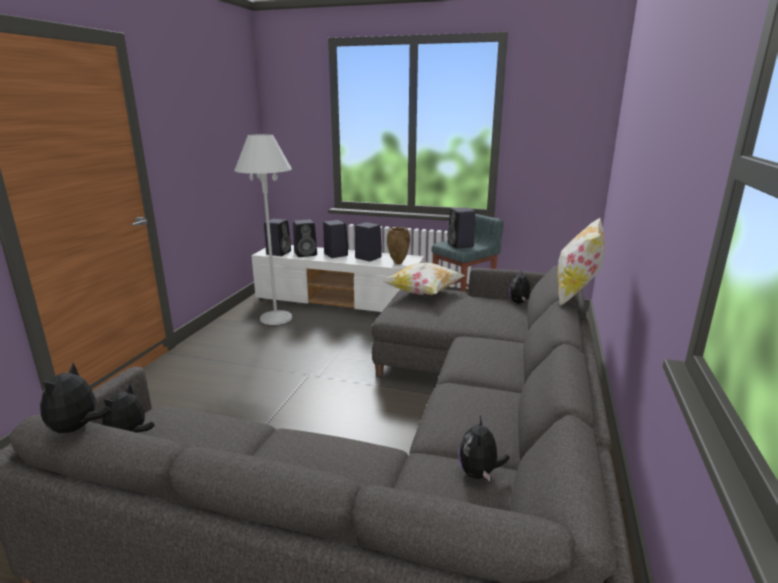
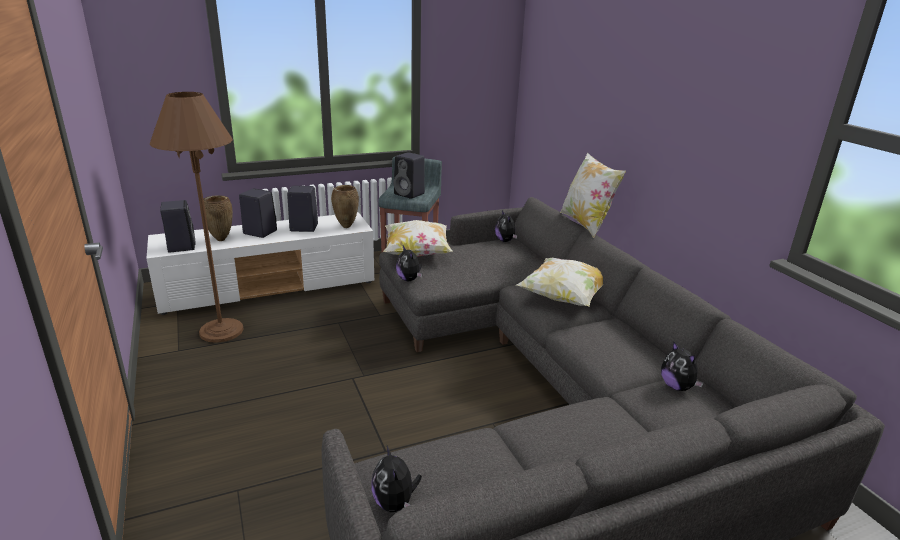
camera: 40 degrees left, 5 degrees up
plush toy [40,363,111,433] -> plush toy moved to [396,245,422,281]
white floor lamp [234,134,292,325] -> brown floor lamp [150,92,244,343]
black speaker [293,219,317,257] -> brown vase [203,195,233,241]
none -> pillow [516,258,603,307]

